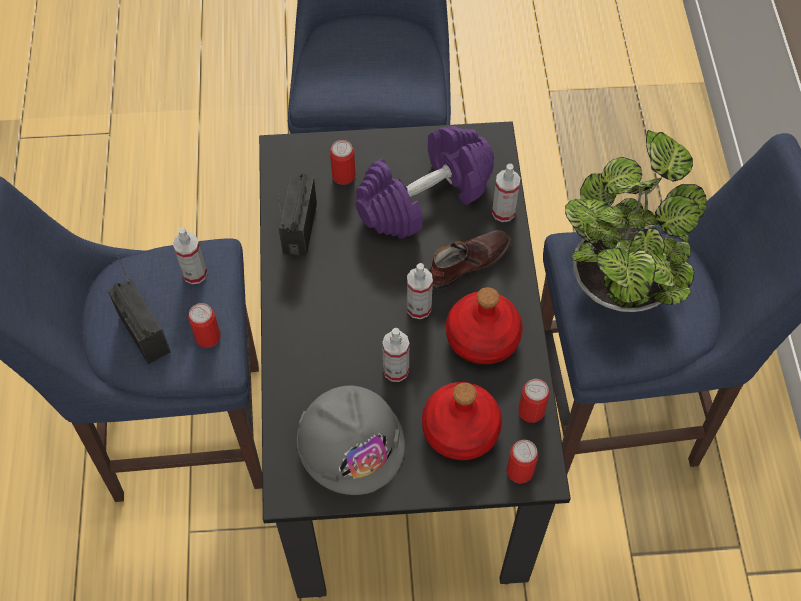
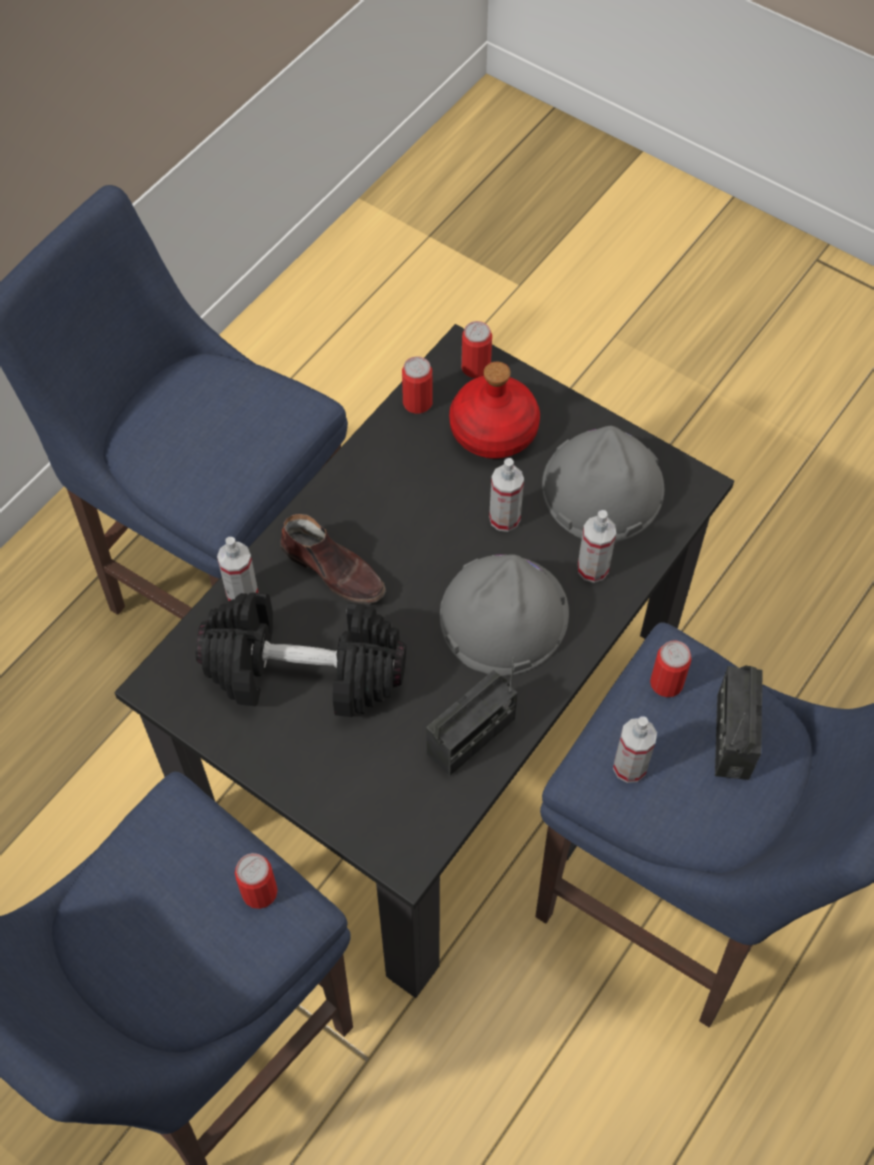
camera: 140 degrees left, 0 degrees up
can [330,140,356,185] -> can moved to [235,853,278,909]
purple dumbbell [356,126,494,239] -> black dumbbell [195,592,406,717]
spray bottle [407,263,433,319] -> spray bottle moved to [578,510,616,583]
brown shoe [429,230,511,290] -> brown shoe turned 150 degrees counterclockwise [281,514,386,604]
red bottle [446,287,523,364] -> none
potted plant [565,130,707,312] -> none
none -> grey hard hat [440,554,569,676]

